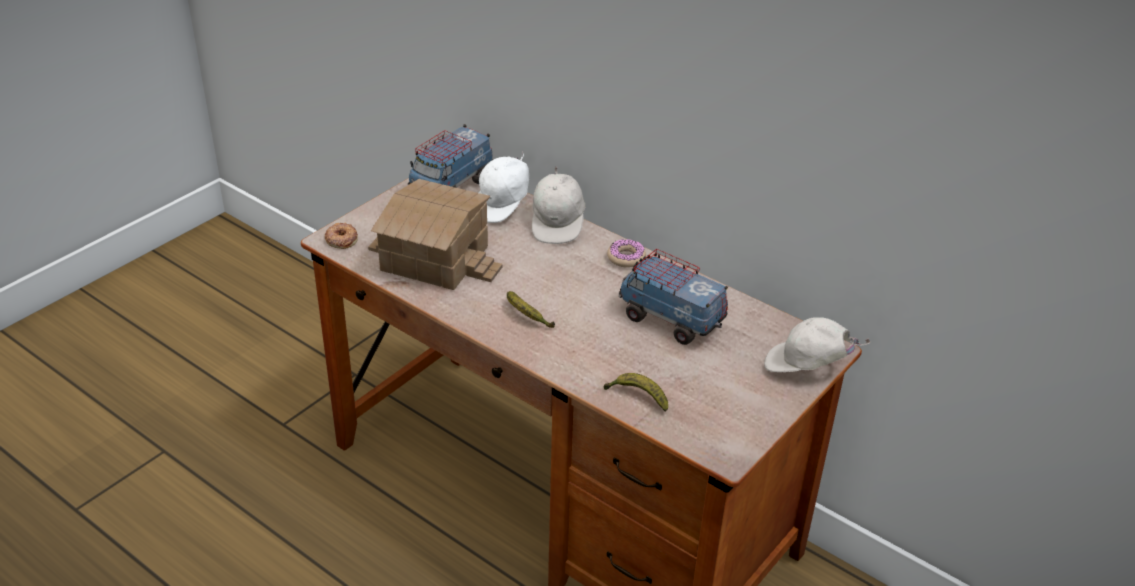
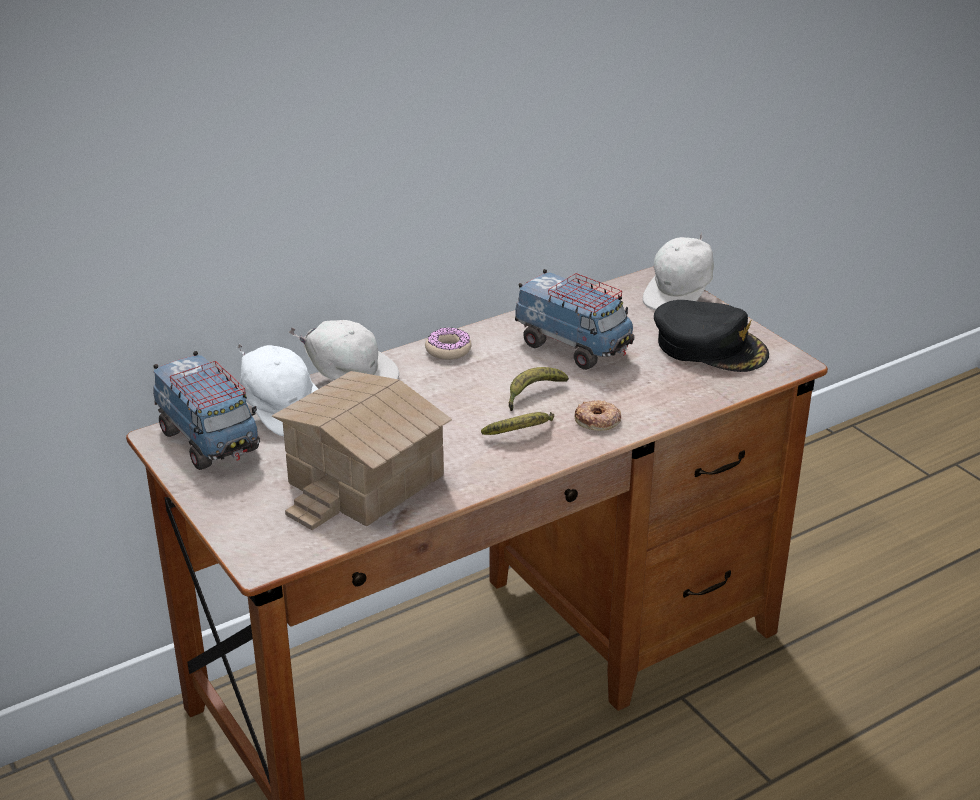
camera: 70 degrees left, 5 degrees down
donut [325,222,358,249] -> donut moved to [575,400,621,431]
banana [603,373,668,412] -> banana moved to [508,367,569,411]
toy truck [619,249,728,345] -> toy truck turned 105 degrees counterclockwise [515,269,635,370]
none -> black cap [654,300,769,372]

